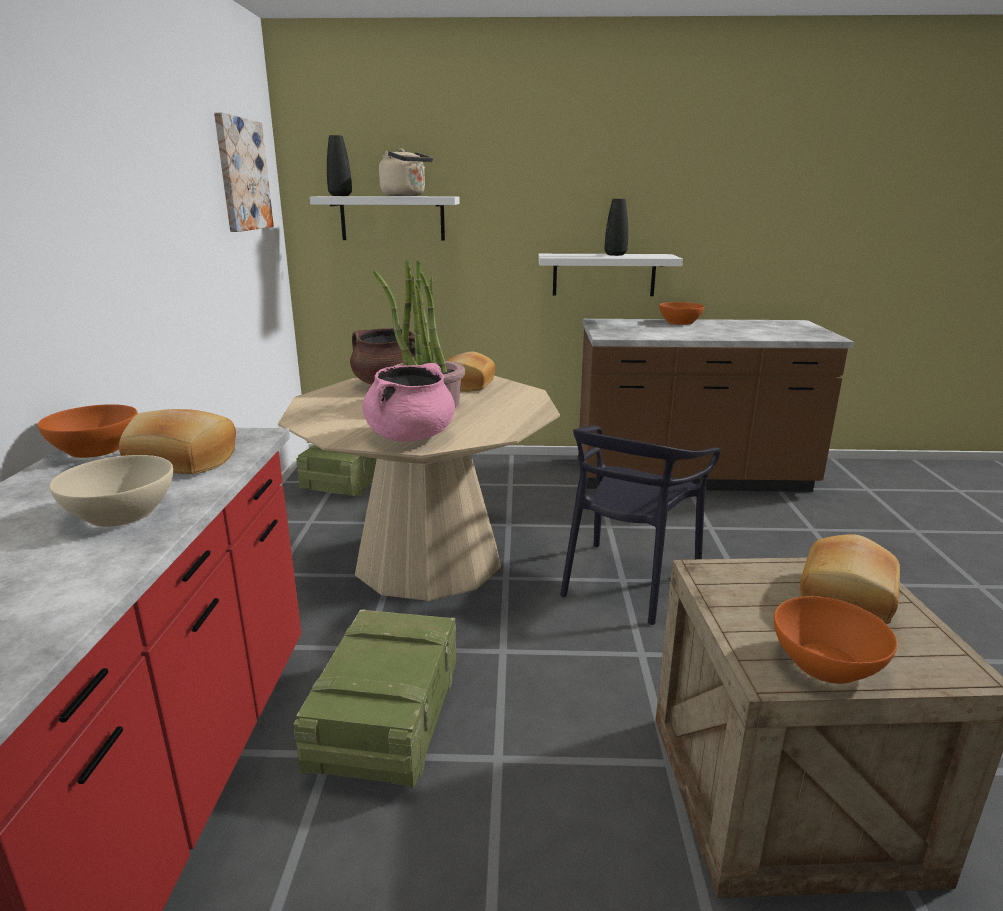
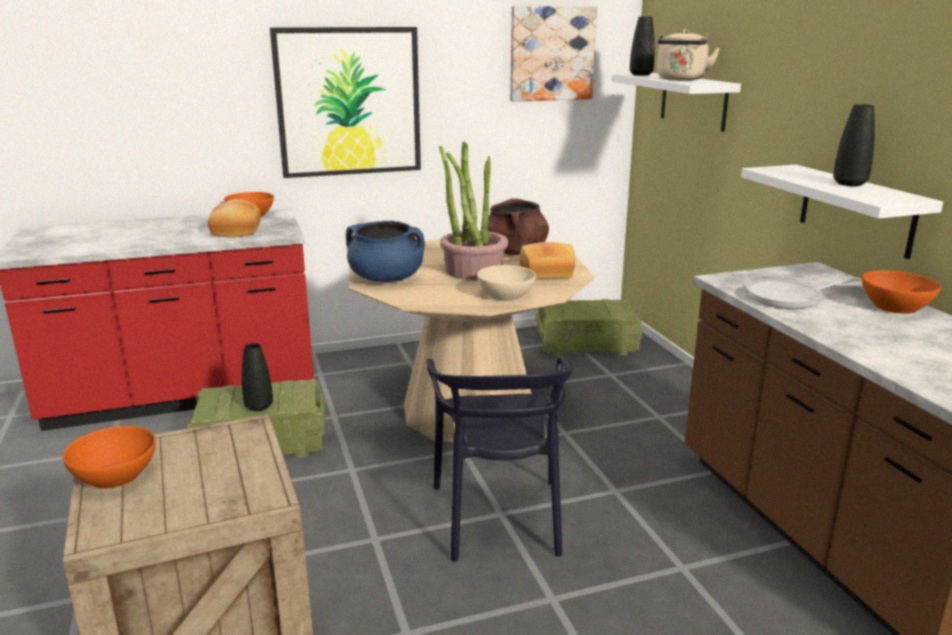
camera: 70 degrees right, 0 degrees up
beige bowl [49,455,173,527] -> beige bowl moved to [477,265,536,301]
pink cooking pot [362,363,455,442] -> blue cooking pot [346,221,425,282]
black chair [560,426,720,625] -> black chair turned 105 degrees counterclockwise [426,354,574,562]
bread [800,534,900,624] -> none
none -> black vase [242,343,273,411]
none -> picture [270,27,421,178]
none -> frying pan [747,278,861,309]

